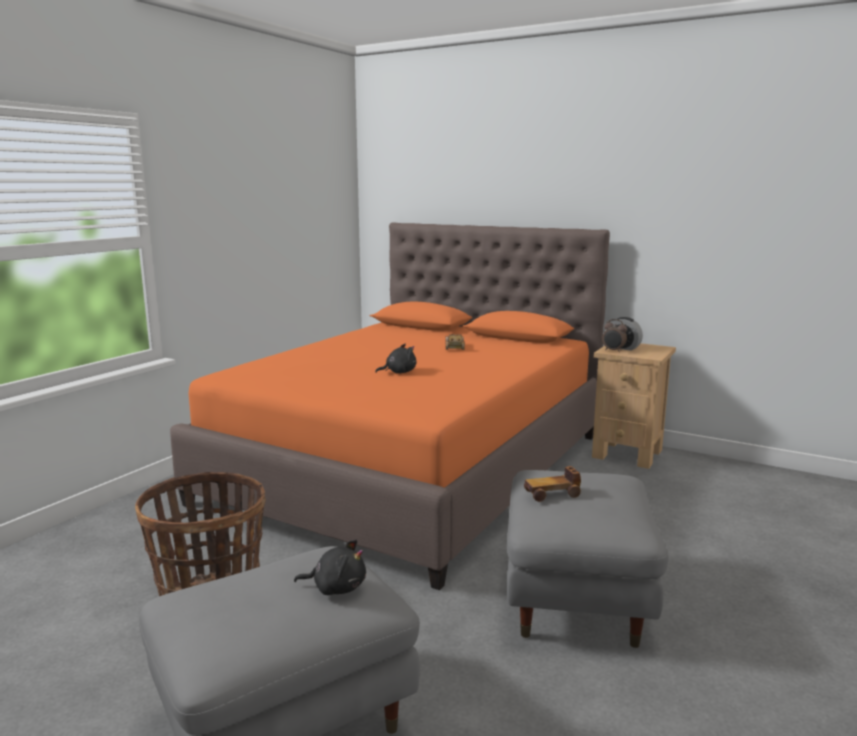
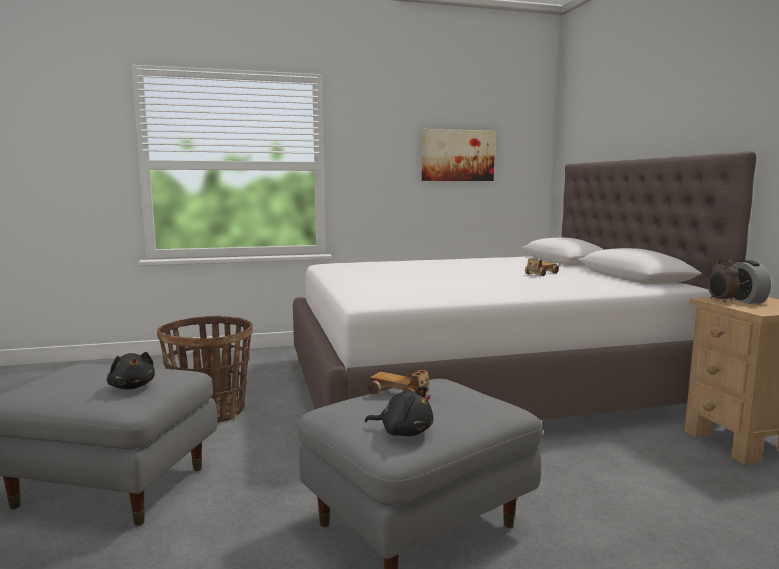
camera: 45 degrees right, 5 degrees down
orange bed [170,223,610,590] -> white bed [293,151,756,420]
black plush toy [375,344,416,373] -> black plush toy moved to [365,386,433,436]
none -> picture [422,129,495,181]

